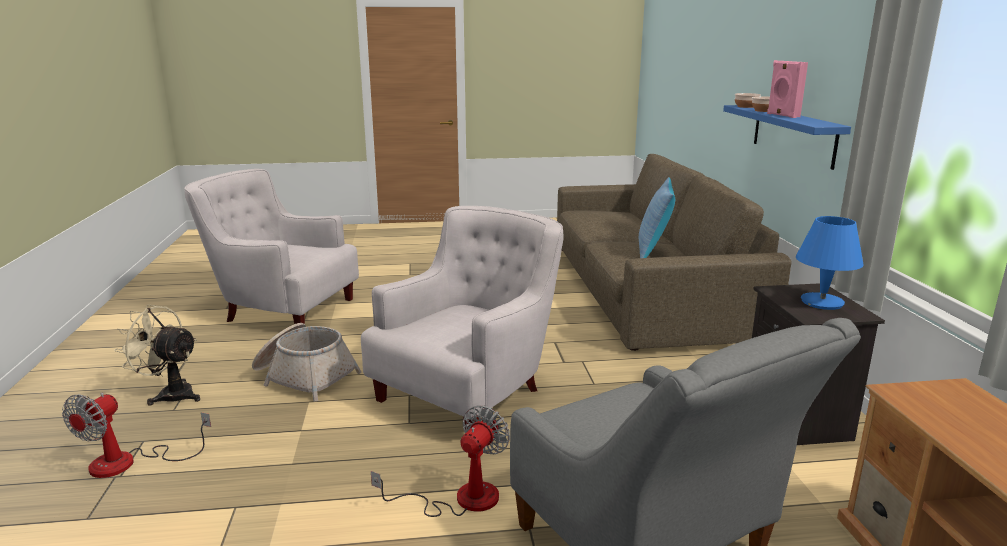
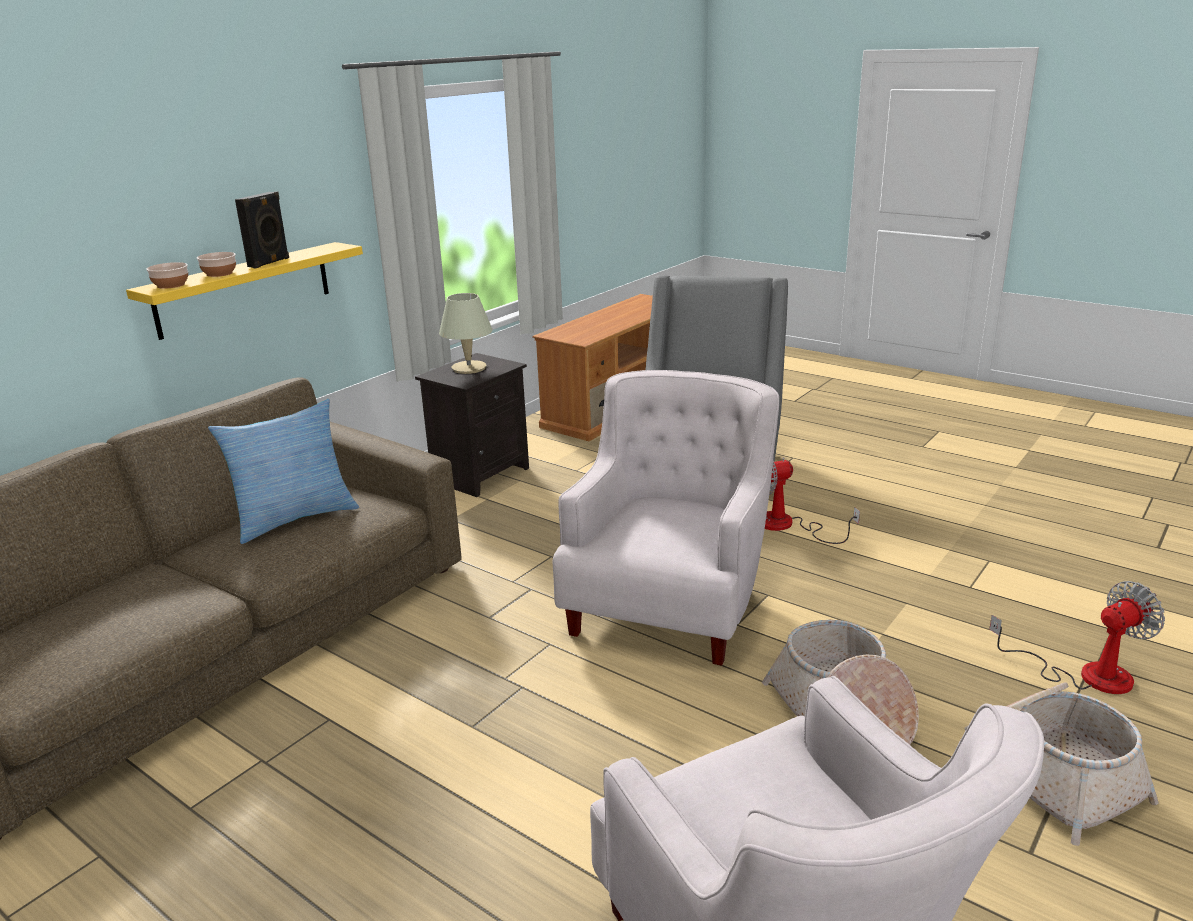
camera: 135 degrees left, 5 degrees up
beige fan [114,304,200,406] -> basket [964,682,1159,846]
white armchair [361,206,564,430] -> white armchair turned 120 degrees clockwise [553,370,779,666]
blue shelf [723,105,851,170] -> yellow shelf [126,242,363,340]
pink speaker [767,60,808,118] -> black speaker [235,191,289,269]
blue table lamp [796,216,864,310] -> beige table lamp [439,293,493,374]

